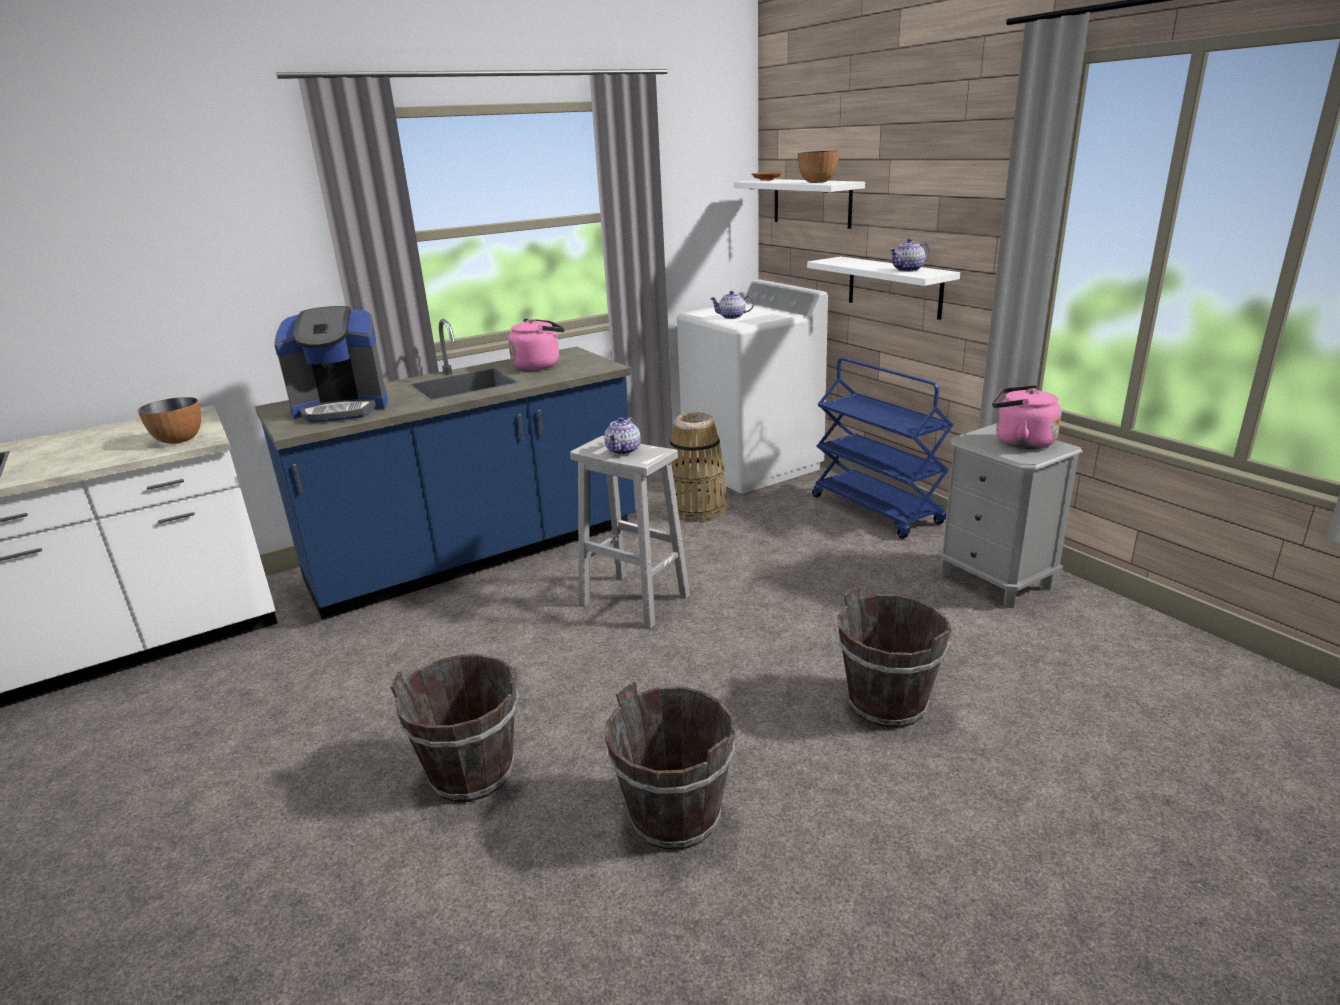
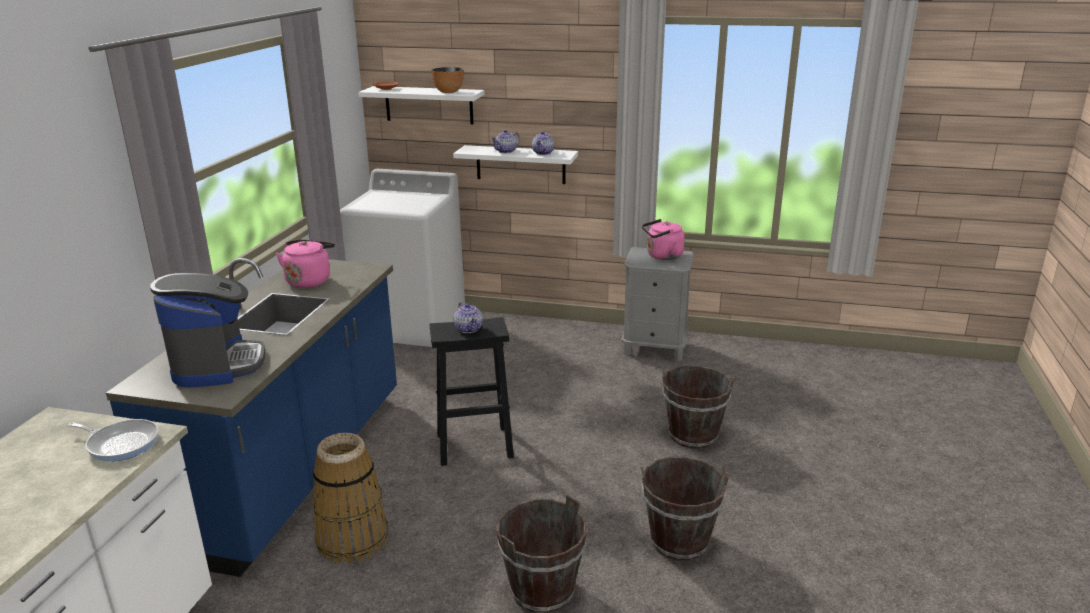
camera: 45 degrees left, 0 degrees up
bowl [138,397,201,444] -> frying pan [68,419,159,461]
coffee machine [274,306,388,423] -> coffee machine turned 45 degrees counterclockwise [150,273,265,388]
white stool [570,436,690,629] -> black stool [430,317,514,466]
basket [670,412,727,522] -> basket moved to [312,433,388,564]
teapot [710,291,754,319] -> teapot moved to [491,130,520,153]
blue cart [812,358,954,539] -> none

